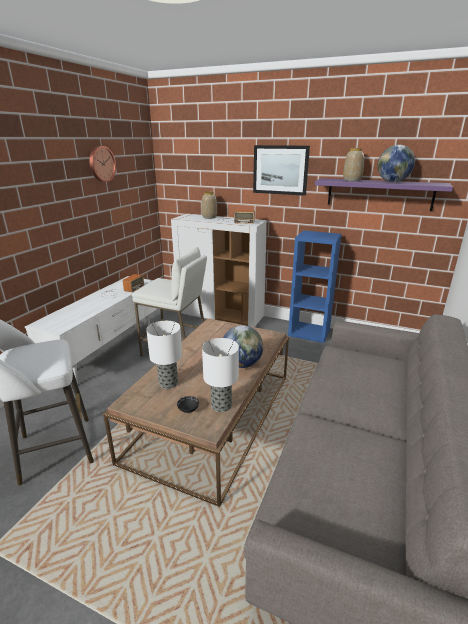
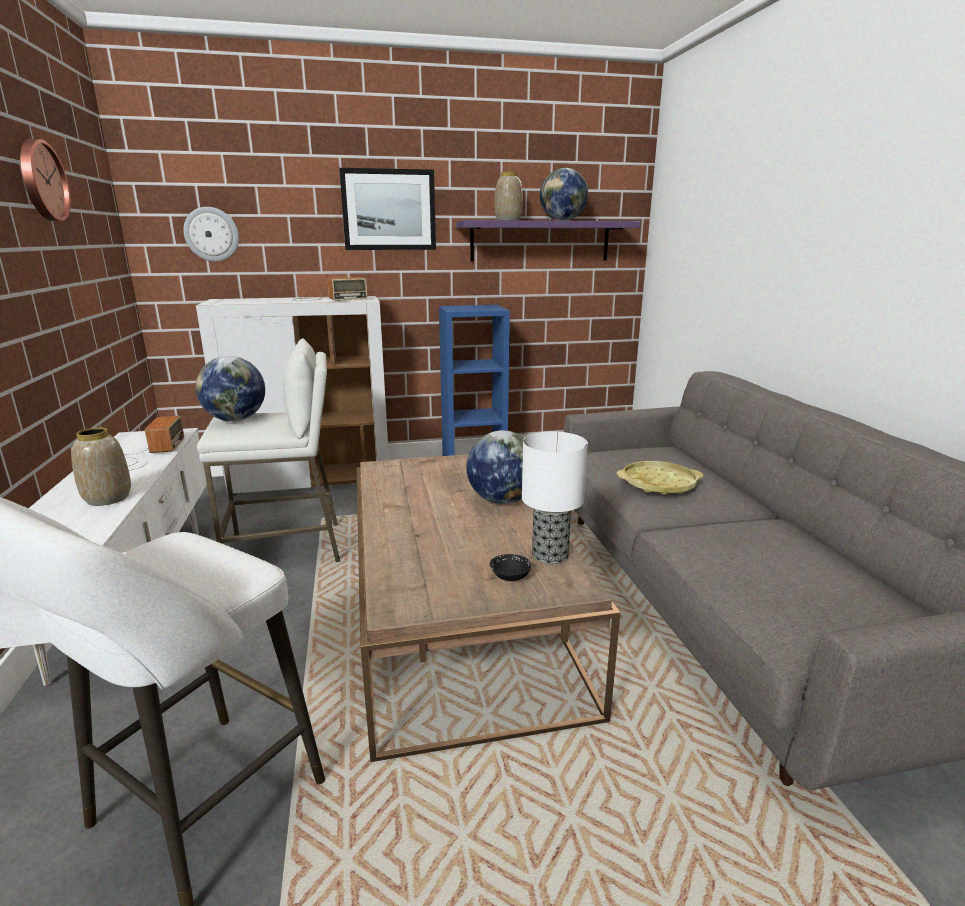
camera: 35 degrees left, 5 degrees down
table lamp [146,321,182,389] -> none
vase [201,191,217,219] -> vase moved to [71,427,131,506]
none -> wall clock [183,207,239,262]
none -> globe [196,356,265,421]
none -> yellow tray [617,461,704,495]

